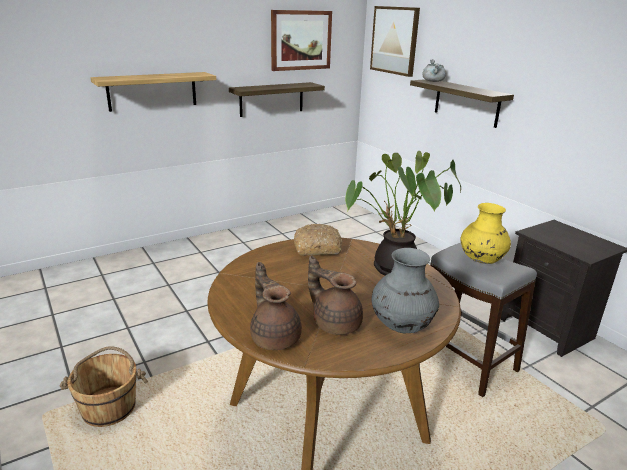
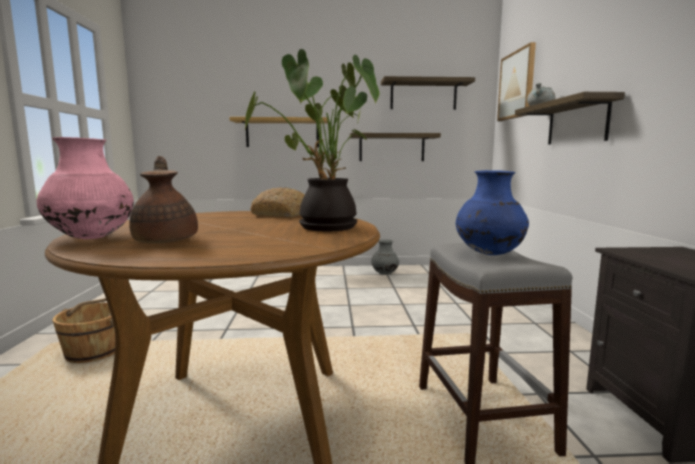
camera: 30 degrees right, 15 degrees down
brown teapot [250,262,302,350] -> pink vase [37,137,134,239]
picture [271,10,332,71] -> shelf [381,76,475,110]
grey vase [372,248,439,334] -> grey vase moved to [371,239,399,275]
yellow vase [460,203,511,264] -> blue vase [456,170,529,255]

